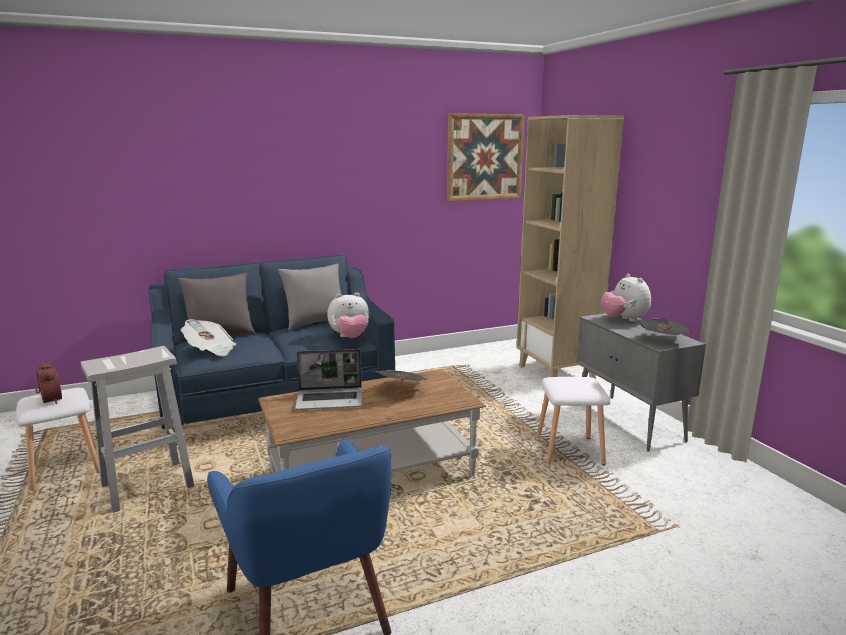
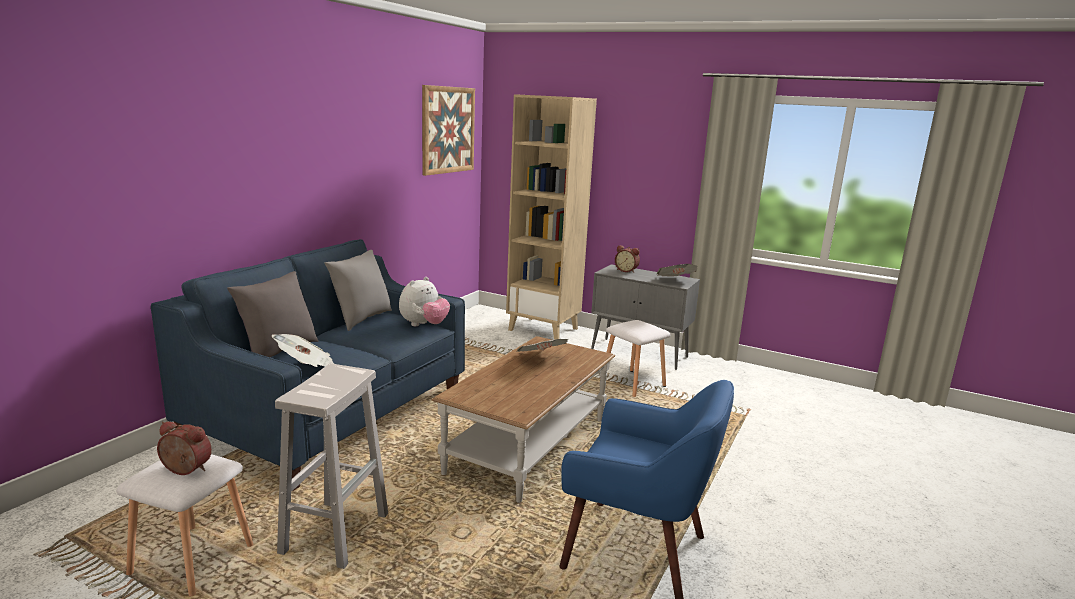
camera: 40 degrees left, 0 degrees up
laptop [295,349,363,410] -> none
plush toy [601,274,651,322] -> alarm clock [615,245,640,273]

